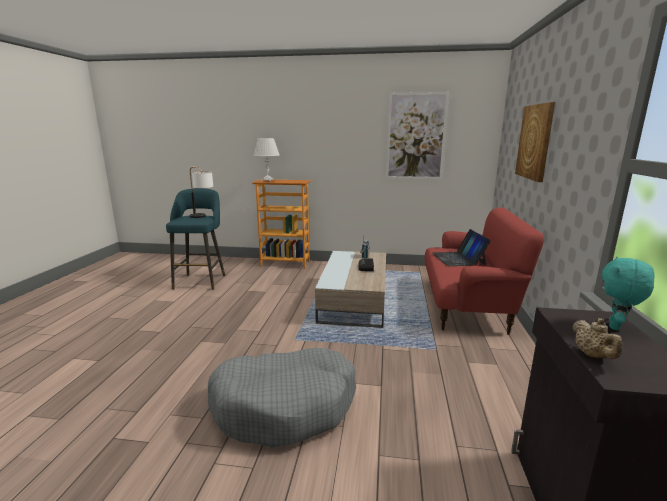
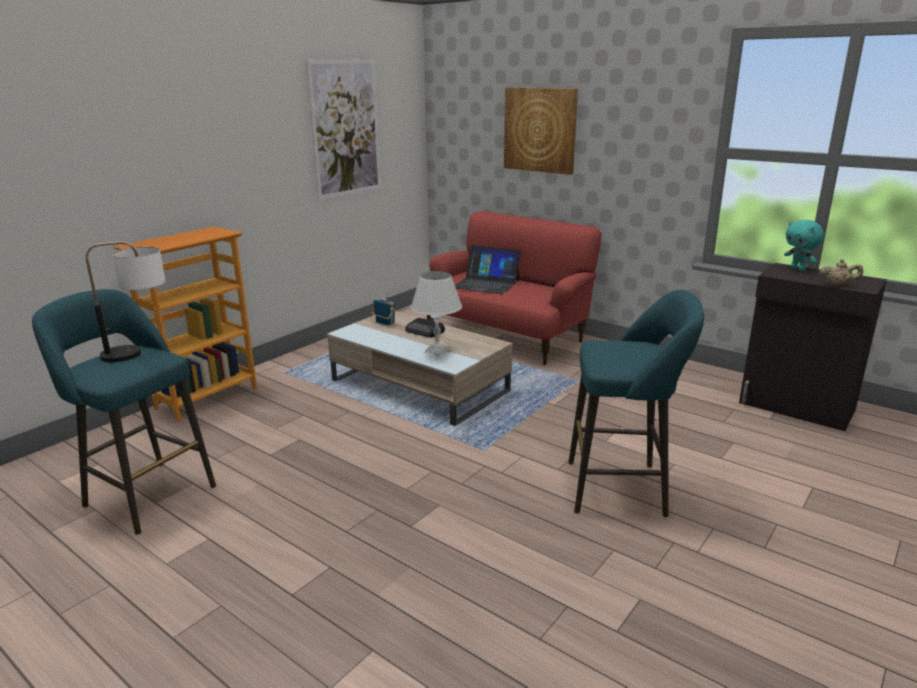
camera: 60 degrees left, 5 degrees up
grey dog bed [208,348,356,447] -> turquoise stool [568,290,704,517]
white table lamp [253,138,279,182] -> white table lamp moved to [411,271,462,357]

